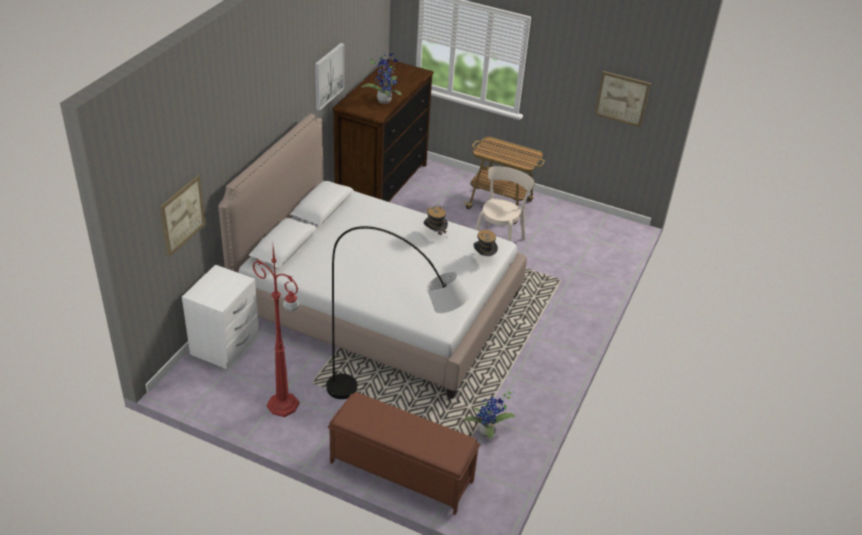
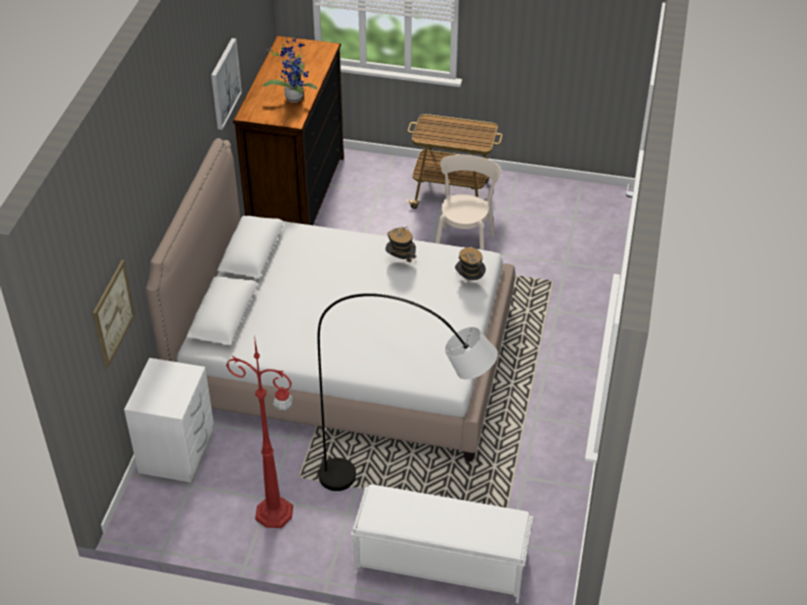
camera: 10 degrees left, 5 degrees up
brown bench [328,392,480,515] -> white bench [351,484,533,603]
potted plant [464,392,515,438] -> none
picture [594,71,651,128] -> none

